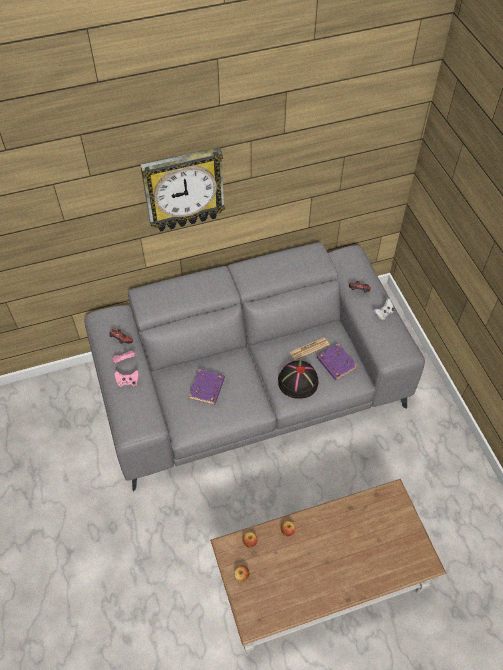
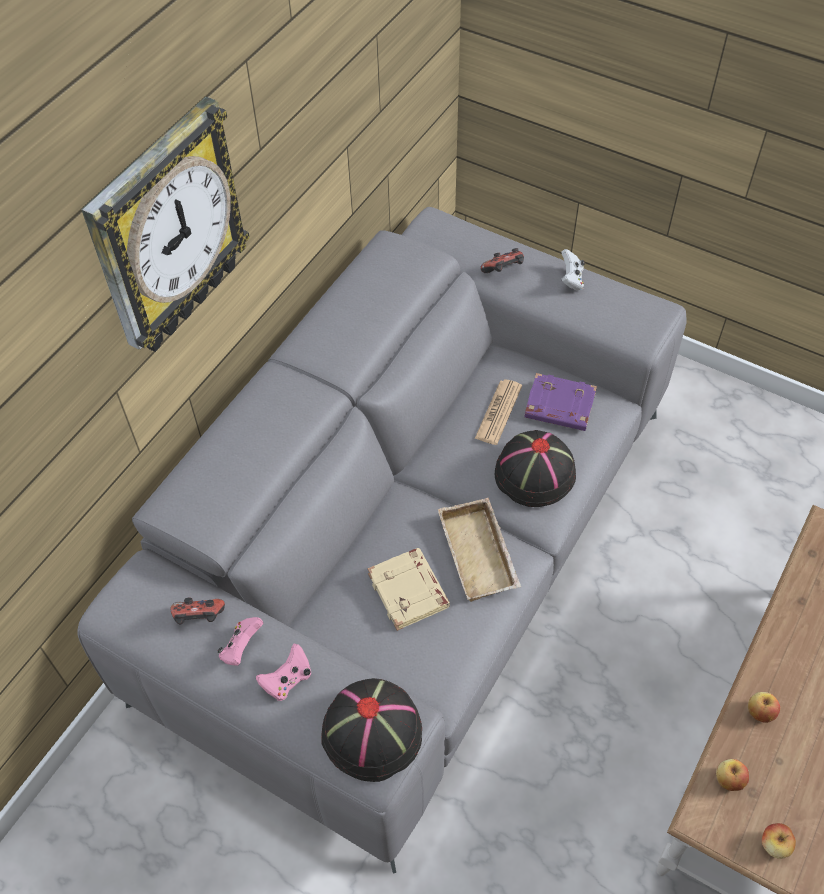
camera: 40 degrees left, 0 degrees up
purple book [189,369,225,405] -> beige book [368,548,450,631]
none -> black hat [321,678,422,782]
none -> beige tray [438,498,521,602]

